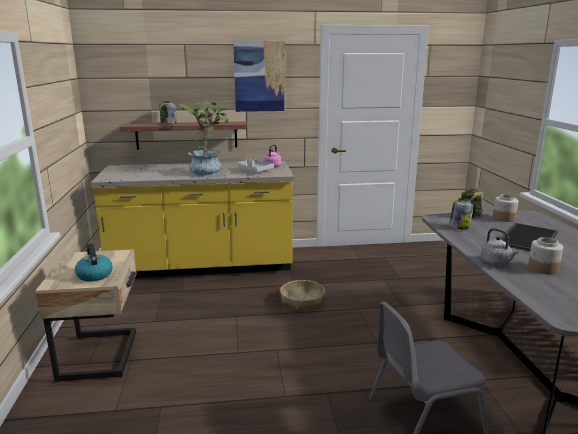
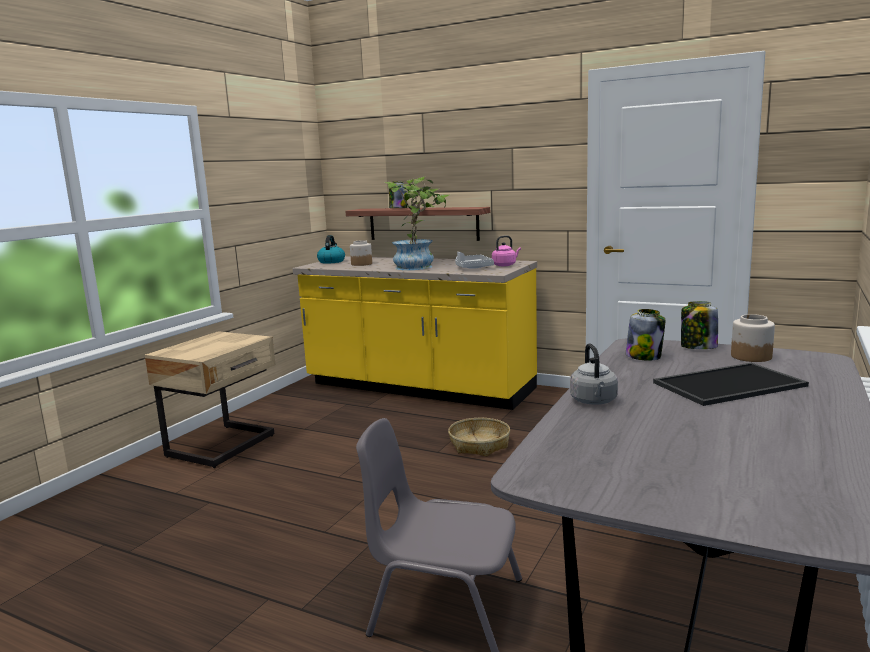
camera: 35 degrees right, 5 degrees down
kettle [75,243,113,282] -> kettle moved to [317,235,345,264]
picture [233,41,286,112] -> none
jar [528,237,563,274] -> jar moved to [350,240,372,266]

